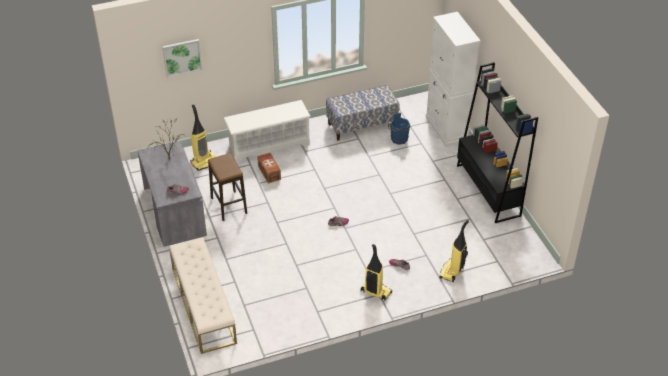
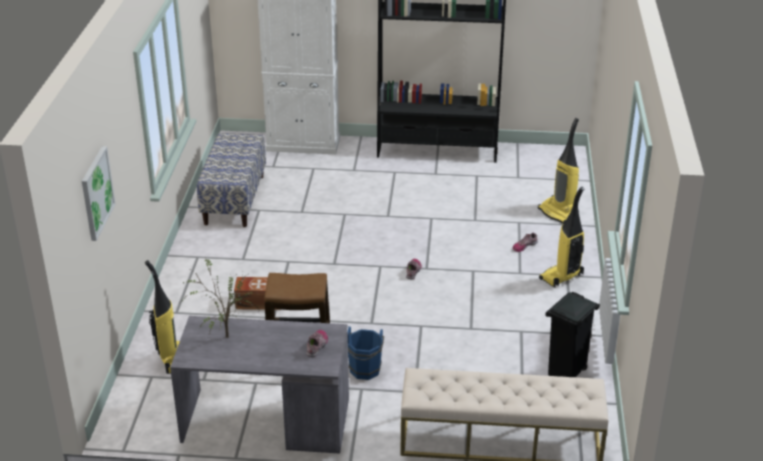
camera: 65 degrees left, 10 degrees down
white shoe rack [224,100,311,162] -> none
blue bucket [388,113,410,145] -> blue bucket moved to [347,326,384,380]
none -> black trash can [545,292,600,377]

